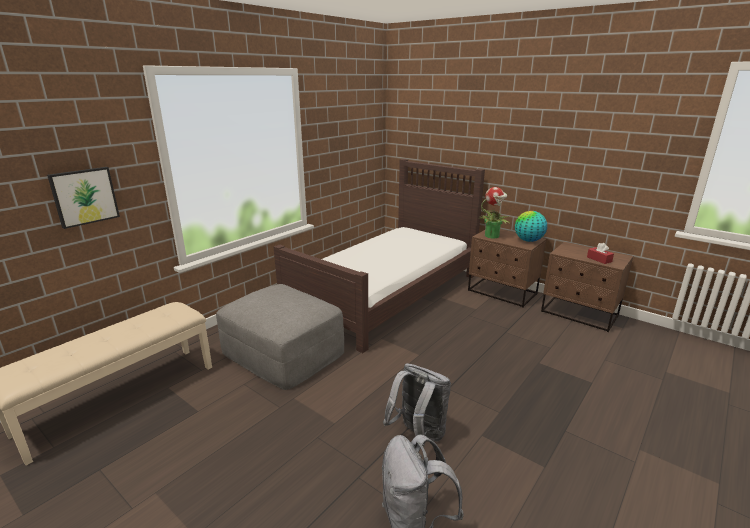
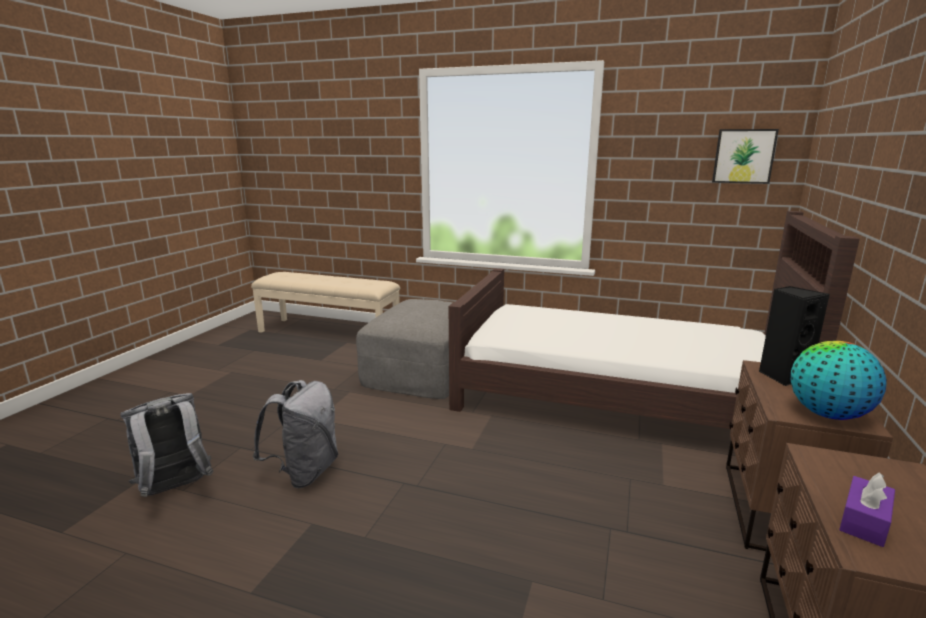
camera: 70 degrees right, 5 degrees down
picture [47,167,120,229] -> picture moved to [712,129,779,184]
potted plant [479,187,509,238] -> black speaker [759,286,830,386]
red tissue box [587,243,614,264] -> purple tissue box [839,473,895,547]

